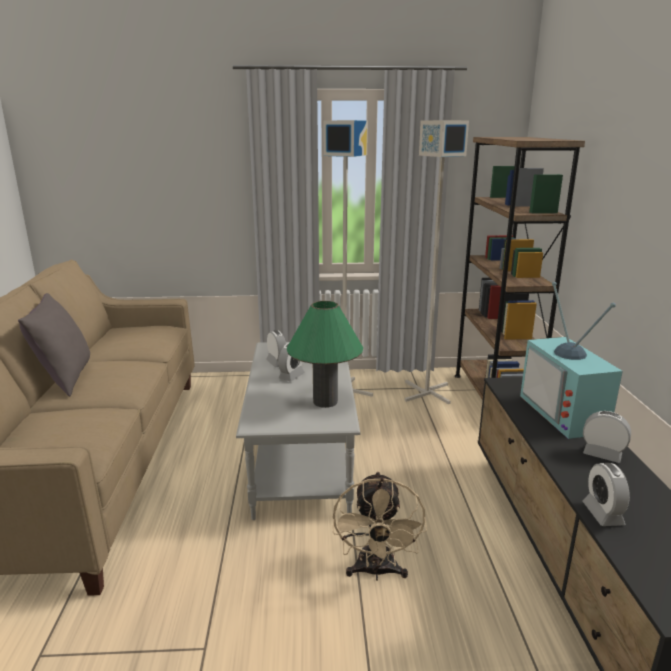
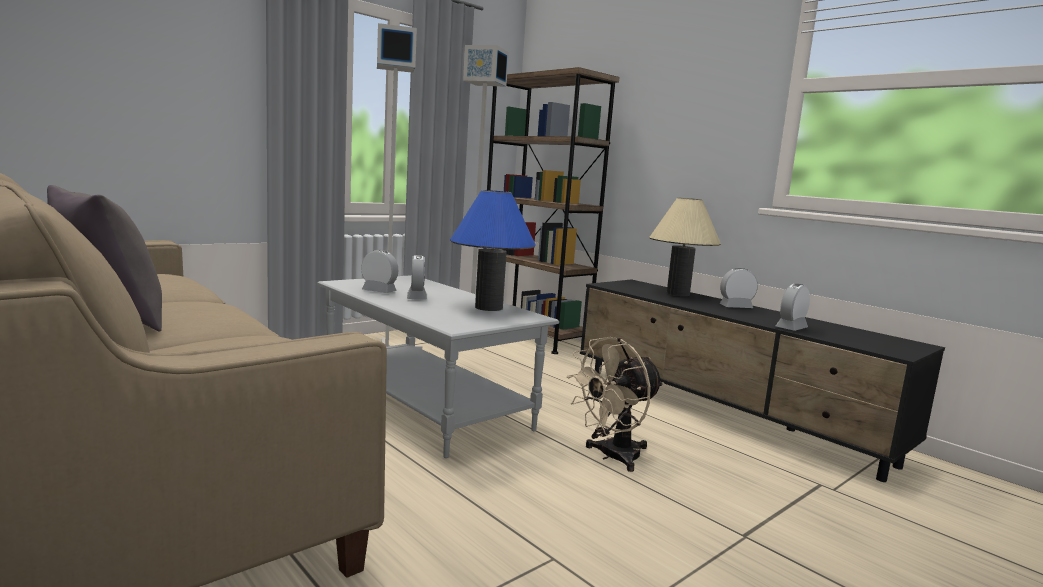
camera: 40 degrees left, 10 degrees down
green table lamp [287,301,363,408] -> blue table lamp [450,190,536,311]
beige fan [333,471,427,581] -> beige fan turned 90 degrees clockwise [567,337,664,472]
television [520,282,623,439] -> beige table lamp [650,198,721,296]
alarm clock [583,463,630,526] -> alarm clock turned 90 degrees clockwise [776,284,810,331]

